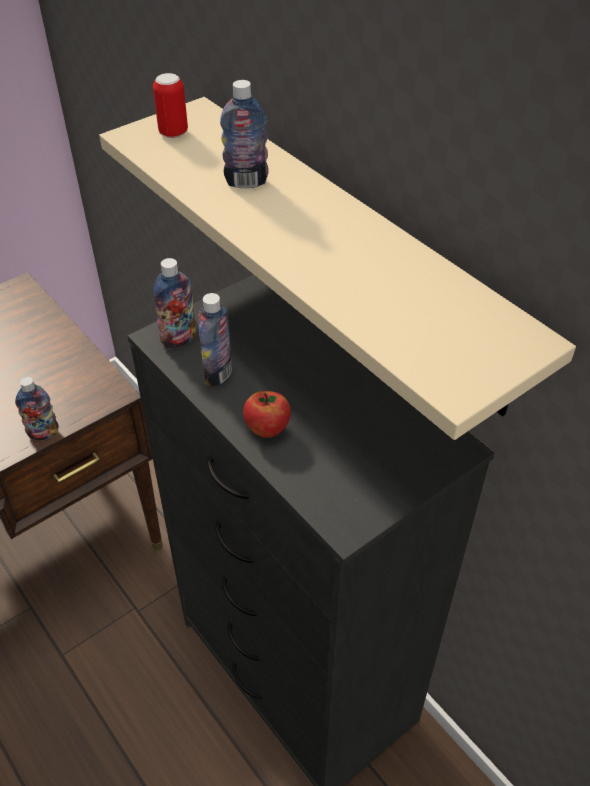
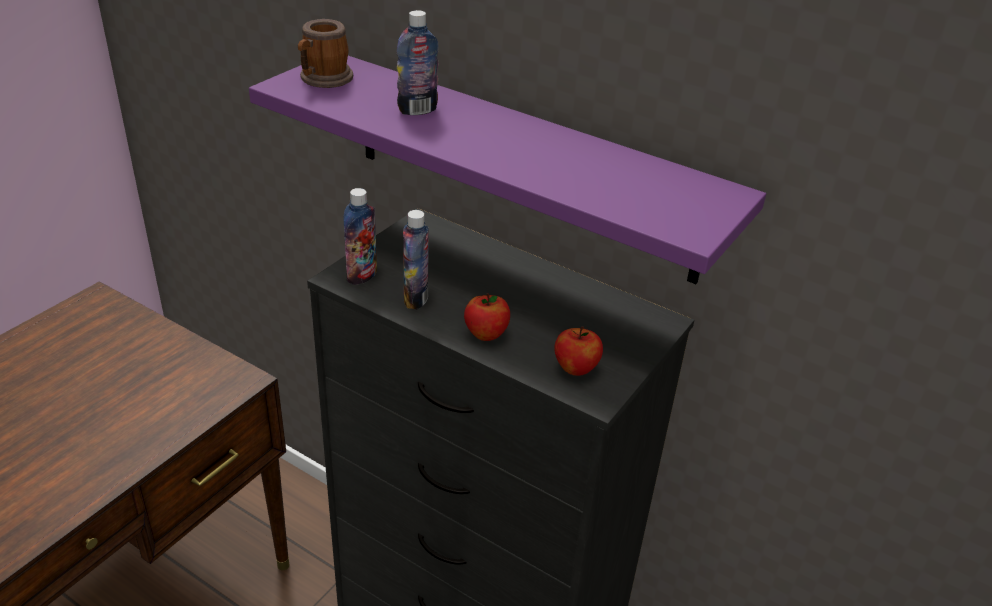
camera: 20 degrees left, 10 degrees down
bottle [15,377,59,440] -> none
beige shelf [99,97,576,440] -> purple shelf [249,56,766,284]
can [153,73,188,138] -> mug [298,19,353,88]
none -> apple [554,326,603,376]

